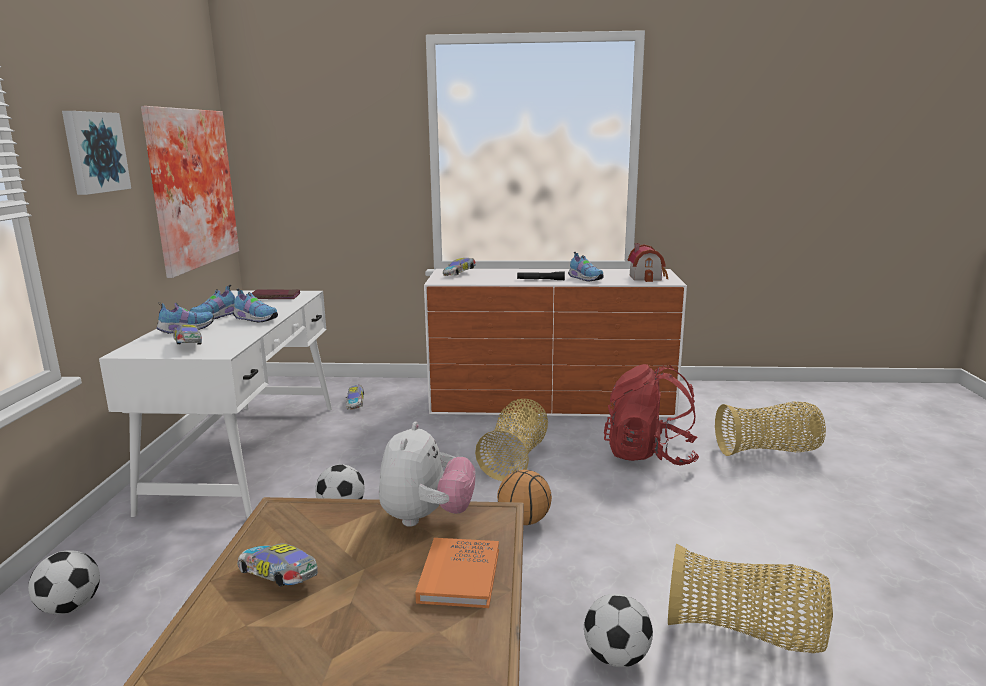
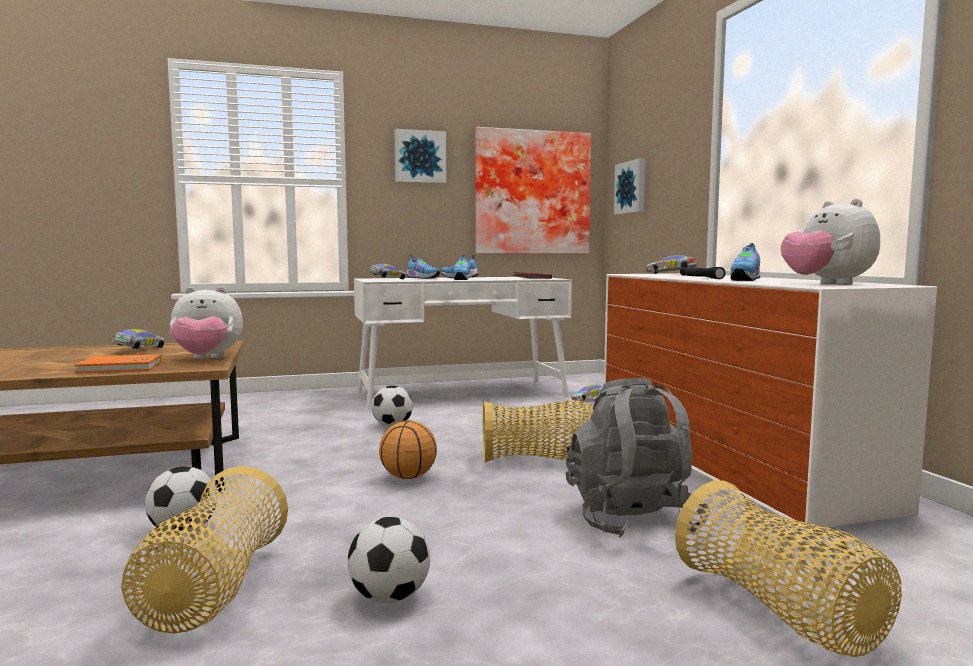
camera: 70 degrees right, 10 degrees down
football [28,550,100,614] -> football moved to [348,517,430,603]
red backpack [604,364,699,466] -> grey backpack [566,378,710,537]
toy house [628,243,668,282] -> plush toy [781,198,880,285]
none -> picture [614,158,646,215]

